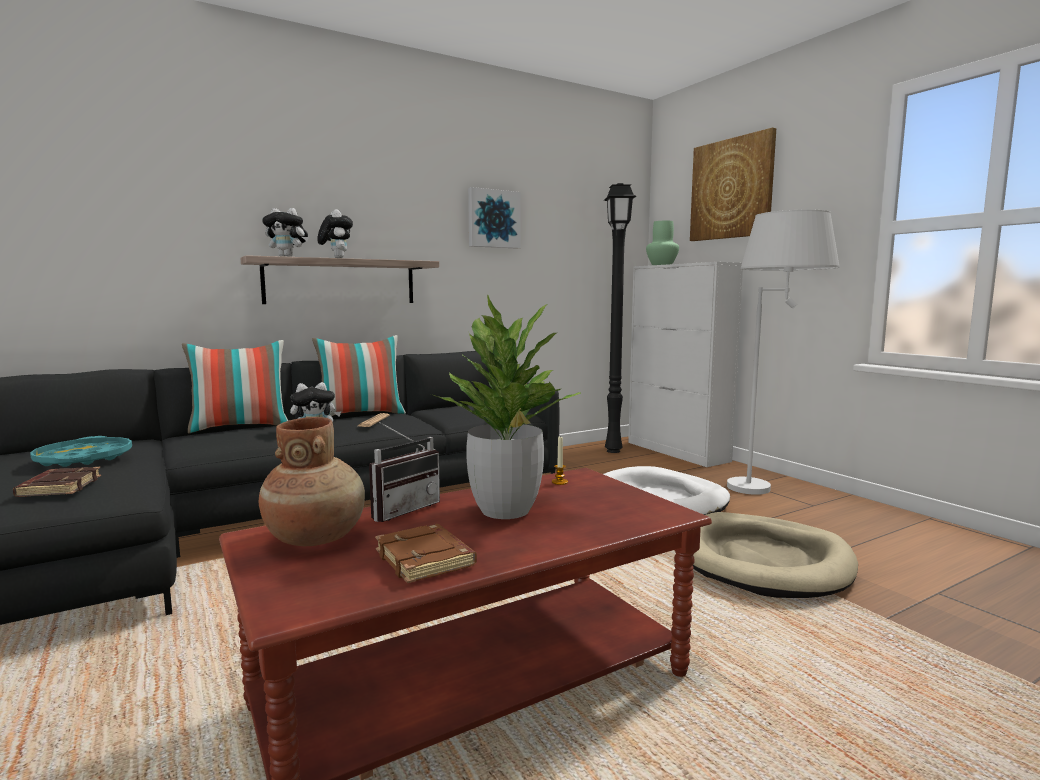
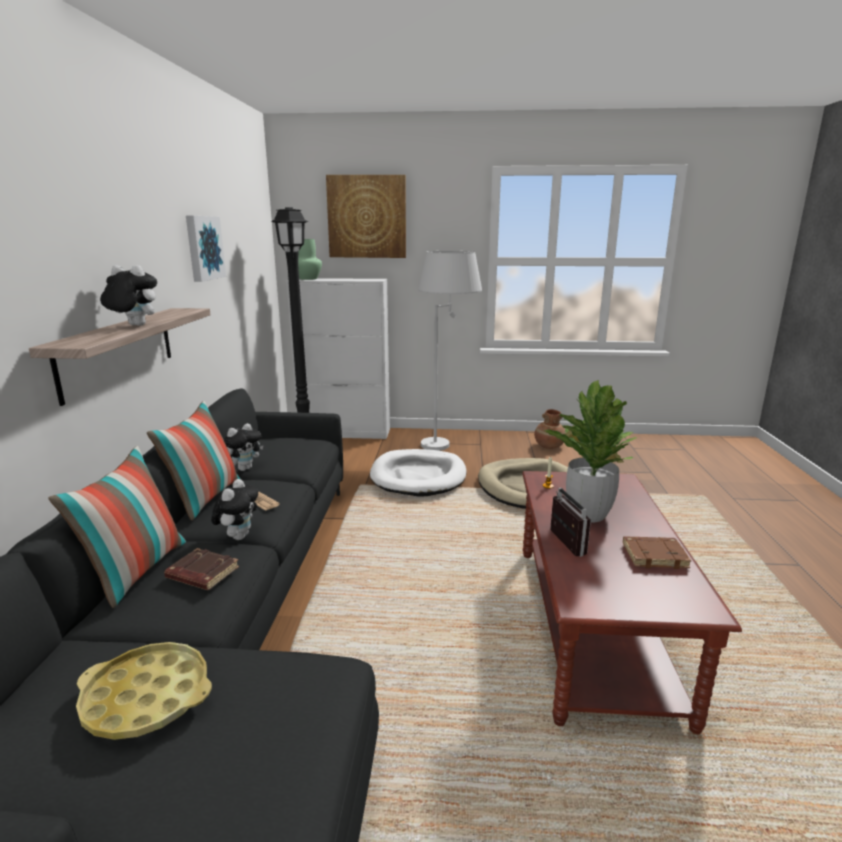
camera: 55 degrees left, 10 degrees up
brown book [13,467,101,497] -> brown book moved to [164,548,239,590]
turquoise tray [30,436,132,467] -> yellow tray [76,642,212,740]
brown vase [259,417,365,546] -> brown vase moved to [534,409,566,449]
plush toy [262,208,309,257] -> plush toy moved to [224,423,263,471]

